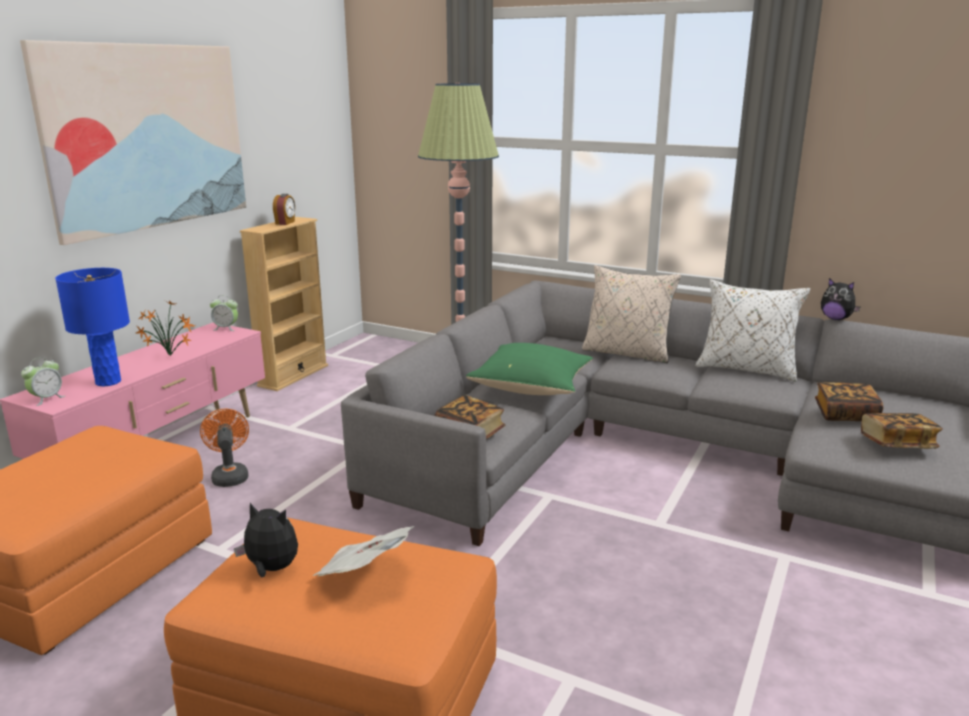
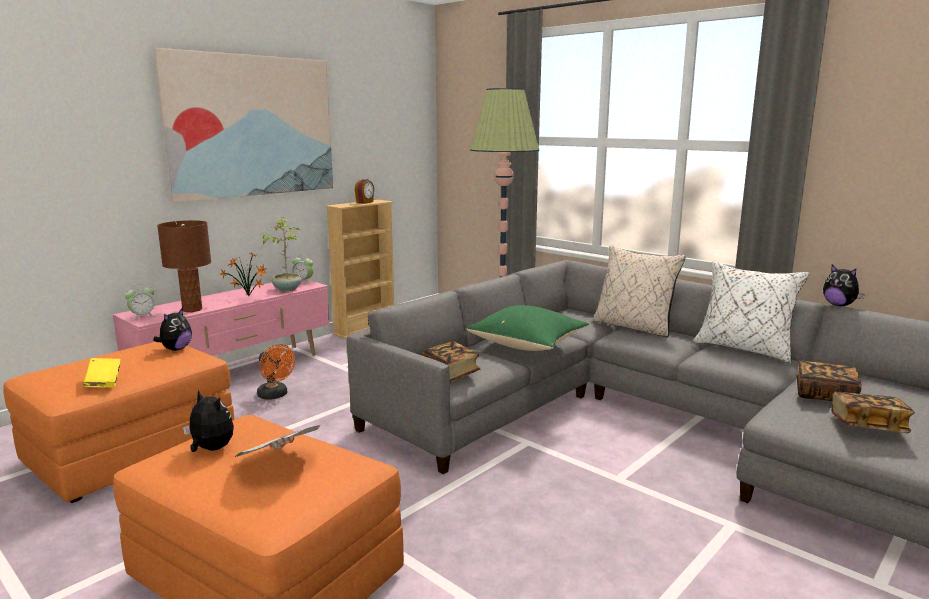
camera: 15 degrees right, 5 degrees down
blue table lamp [55,268,130,387] -> brown table lamp [157,220,211,312]
orange fan [200,409,249,487] -> orange fan turned 135 degrees clockwise [257,344,295,400]
none -> yellow book [83,358,121,388]
none -> plush toy [153,308,192,351]
none -> potted plant [261,217,302,291]

